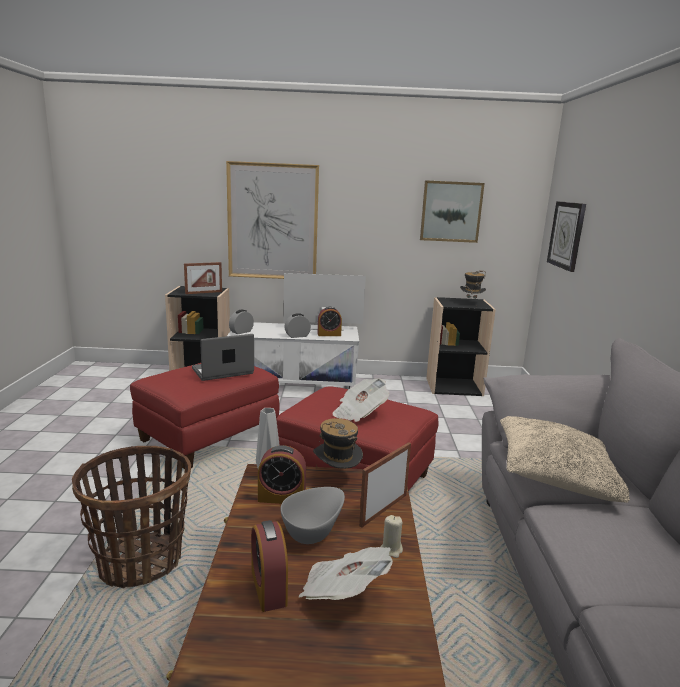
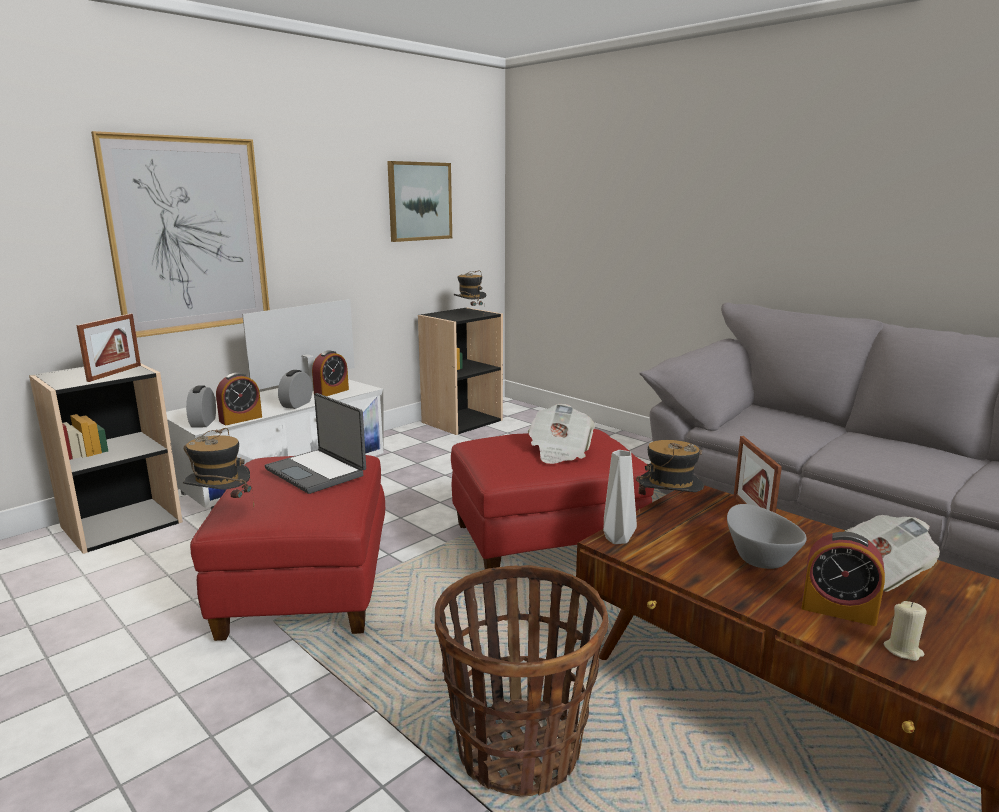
camera: 45 degrees left, 0 degrees up
laptop [192,334,254,381] -> laptop turned 60 degrees counterclockwise [265,393,366,494]
alarm clock [258,445,306,504] -> alarm clock moved to [216,372,262,425]
beige candle [381,515,403,558] -> beige candle moved to [884,601,927,661]
beige pillow [500,416,630,503] -> none
wall clock [547,201,586,272] -> none
none -> hat [183,428,254,506]

